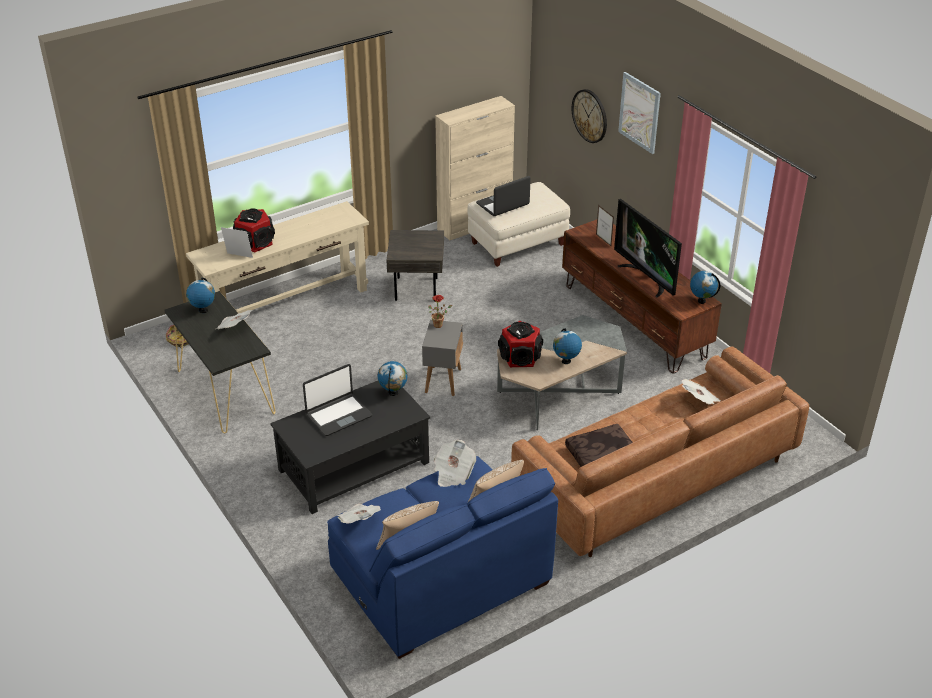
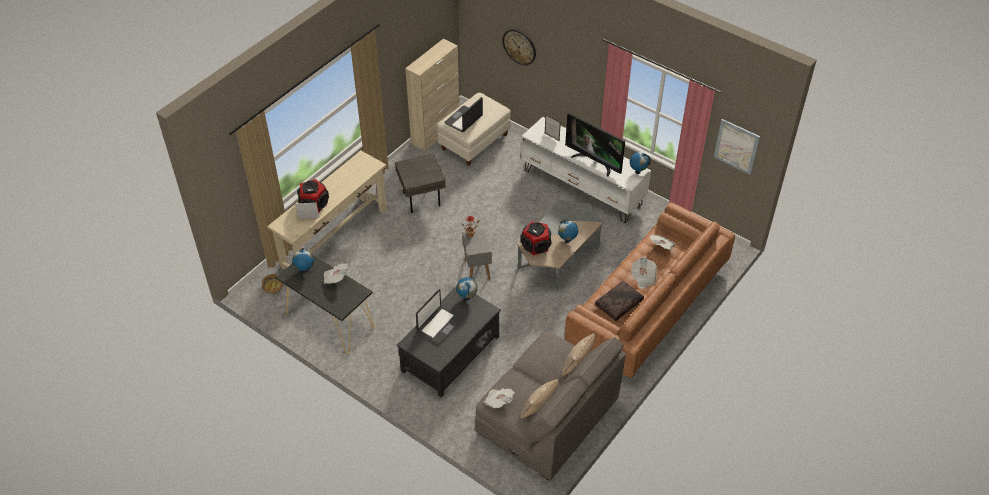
camera: 20 degrees left, 10 degrees up
blue sofa [327,456,558,659] -> grey sofa [475,331,626,481]
newspaper [434,440,476,487] -> newspaper moved to [631,257,657,289]
brown tv stand [562,220,722,374] -> white tv stand [521,117,651,223]
picture [618,72,661,154] -> picture moved to [714,119,760,175]

